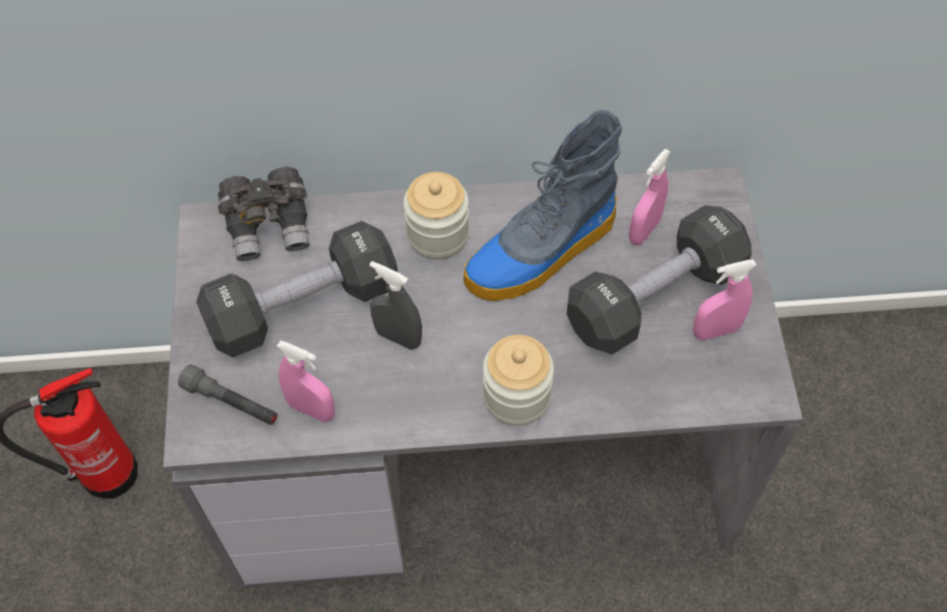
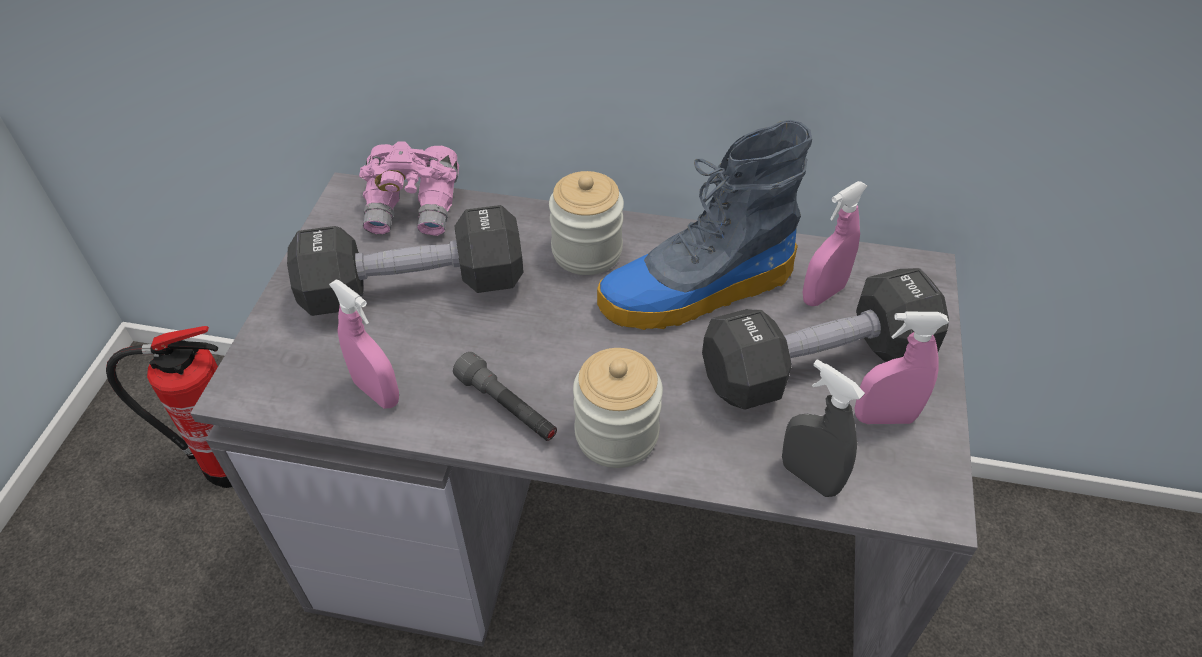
camera: 15 degrees right, 10 degrees down
grey flashlight [178,364,277,425] -> grey flashlight moved to [453,352,557,441]
grey binoculars [218,167,310,261] -> pink binoculars [359,141,459,236]
grey spray bottle [369,261,422,350] -> grey spray bottle moved to [782,359,865,497]

